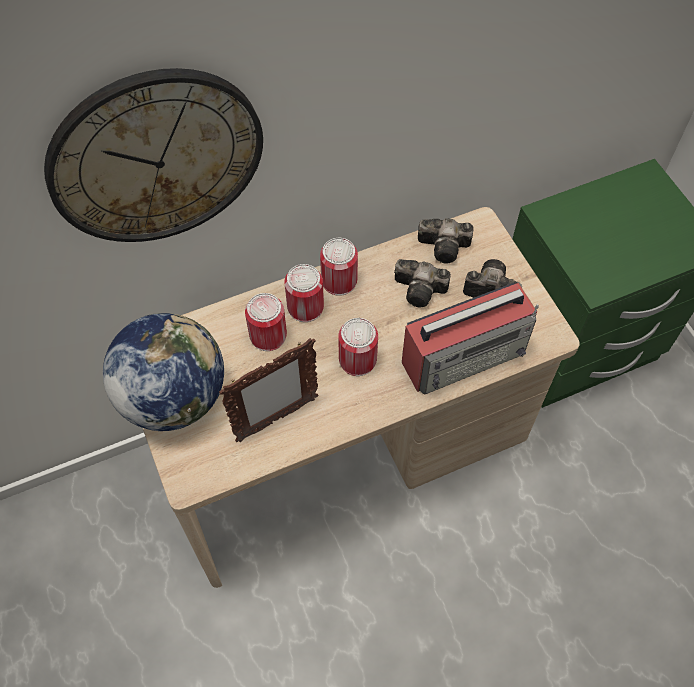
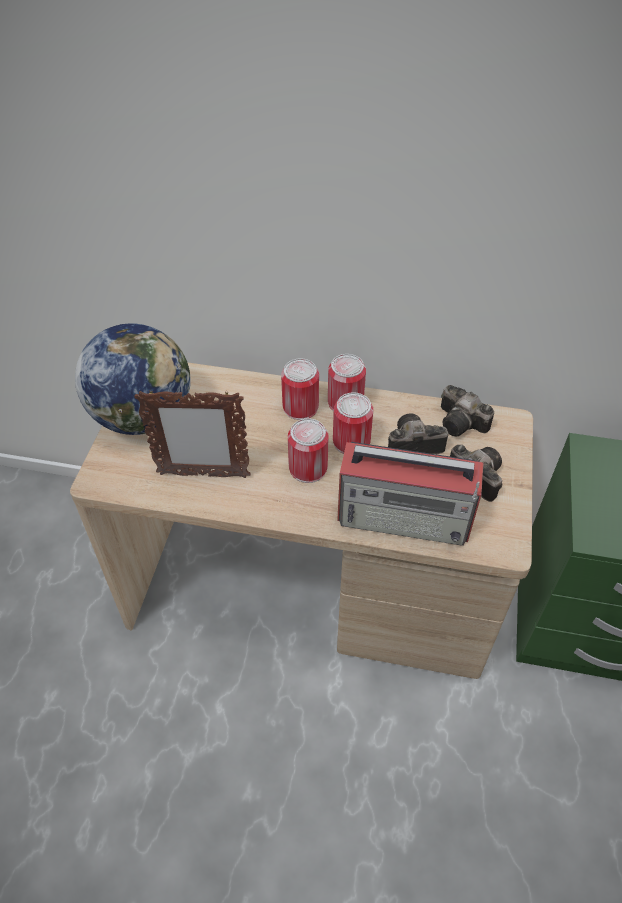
camera: 35 degrees right, 10 degrees down
wall clock [44,68,263,242] -> none
can [245,293,287,351] -> can moved to [333,392,373,454]
camera [394,259,451,307] -> camera turned 120 degrees clockwise [388,413,448,454]

